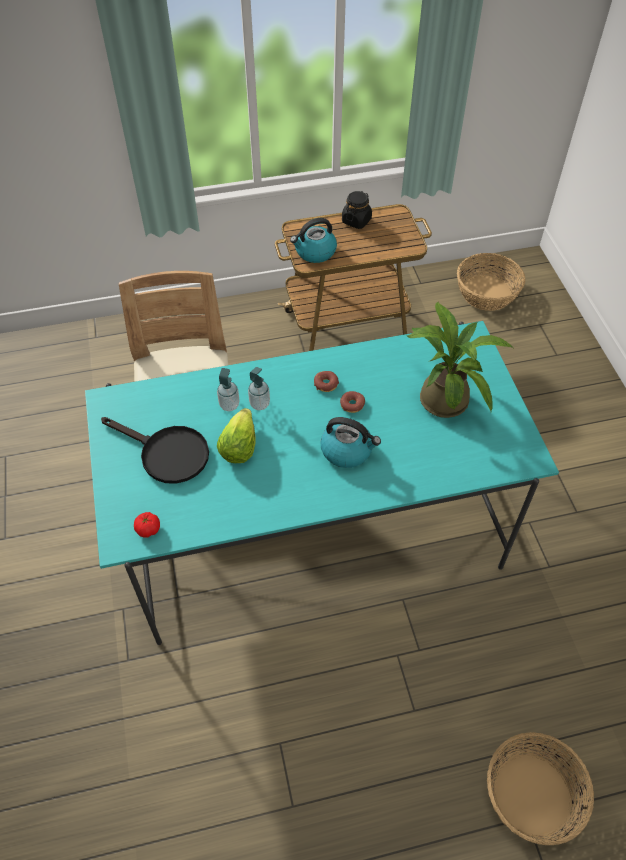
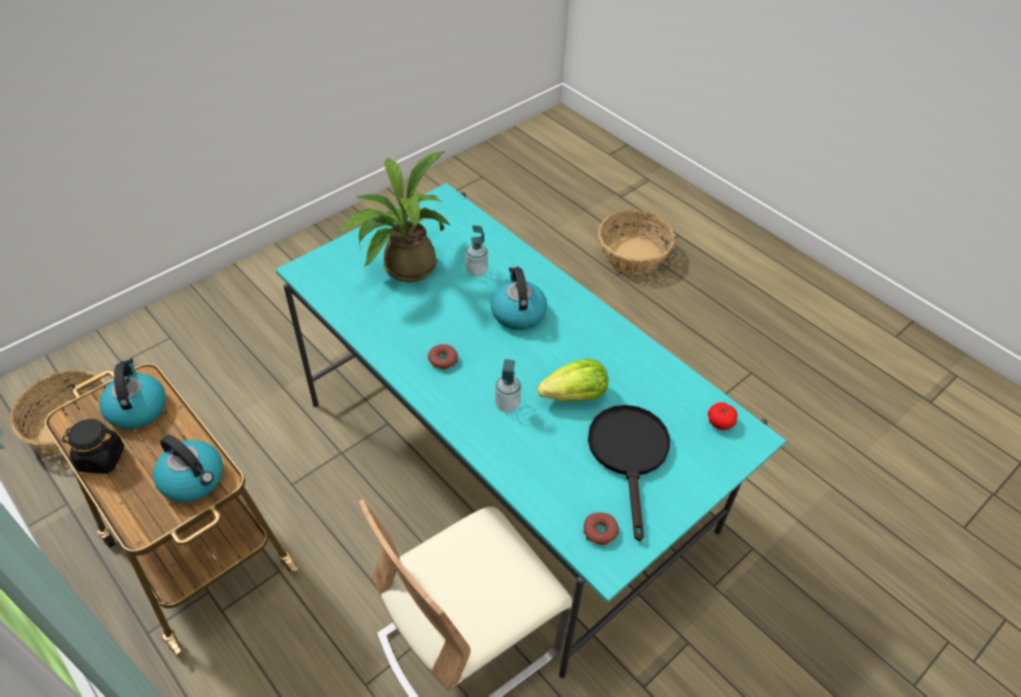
camera: 120 degrees left, 5 degrees down
soap dispenser [217,368,240,411] -> soap dispenser moved to [466,225,488,276]
donut [340,391,365,413] -> donut moved to [583,513,619,545]
none -> kettle [99,358,166,430]

